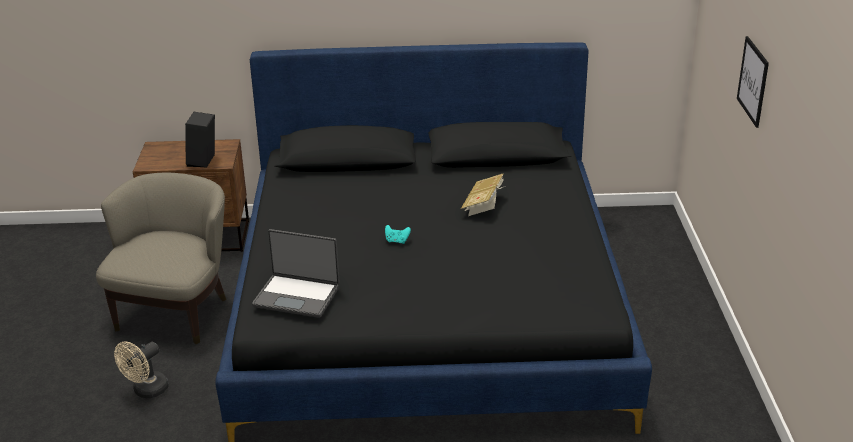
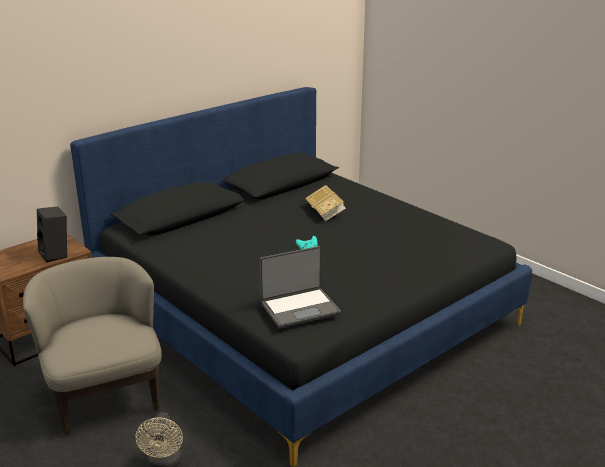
camera: 40 degrees left, 5 degrees down
picture [737,36,769,128] -> none

